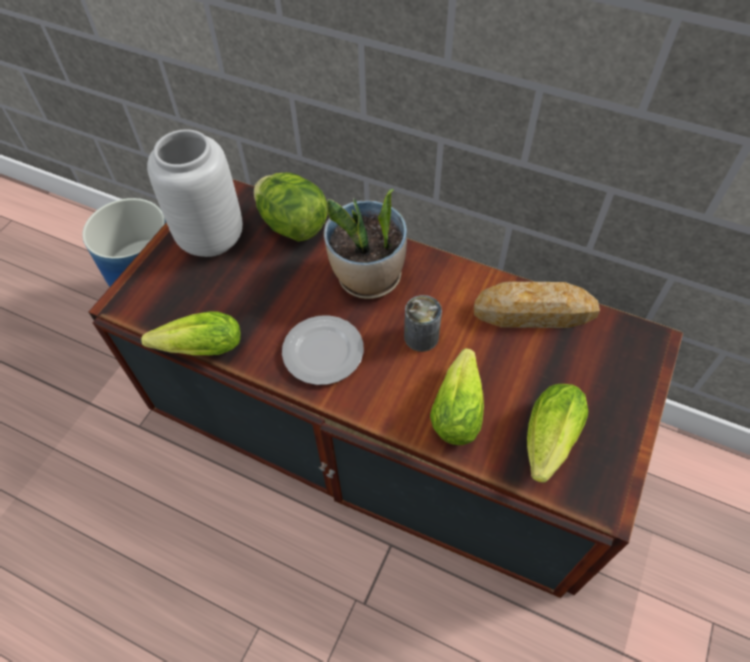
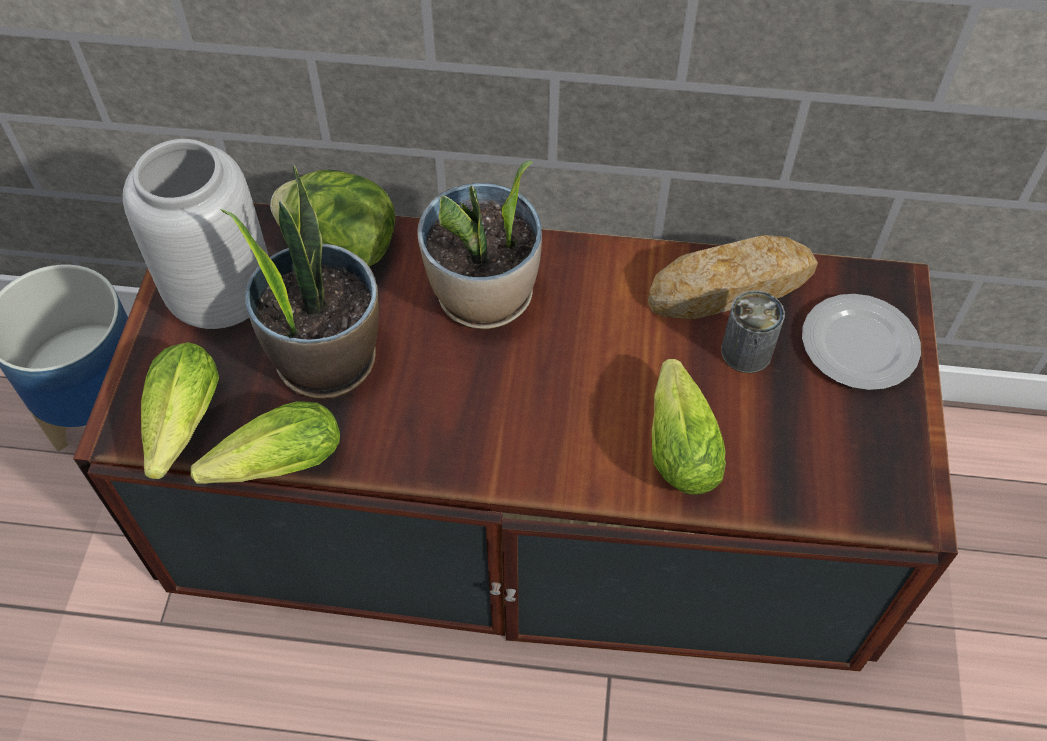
camera: 20 degrees left, 0 degrees up
plate [282,315,364,385] -> plate moved to [802,294,921,390]
can [404,295,442,352] -> can moved to [721,290,785,373]
lettuce [527,384,588,482] -> lettuce moved to [141,342,219,479]
none -> potted plant [220,165,379,399]

